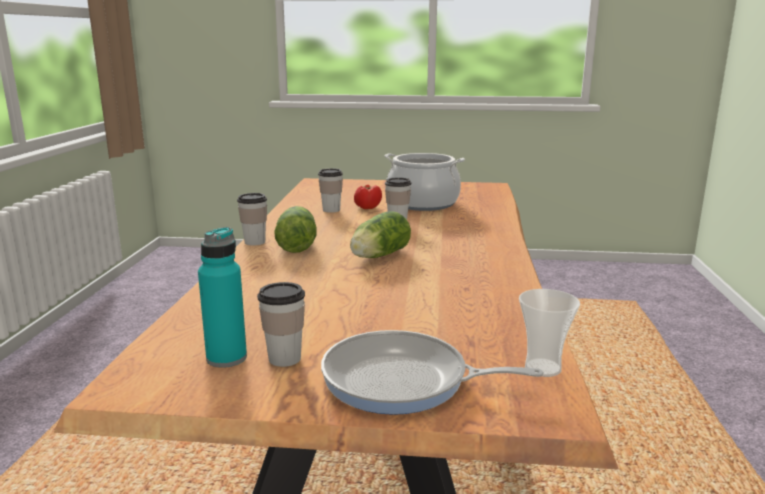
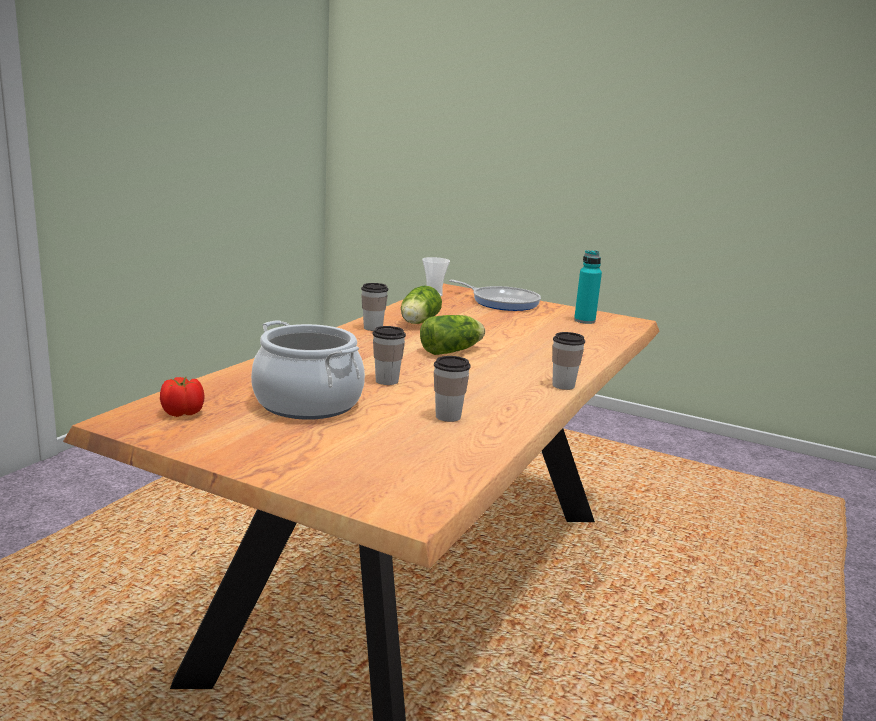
camera: 160 degrees left, 0 degrees up
cup [257,282,305,367] -> cup moved to [361,283,388,331]
lettuce [274,206,317,253] -> lettuce moved to [401,285,442,324]
tomato [354,185,382,209] -> tomato moved to [160,377,205,417]

